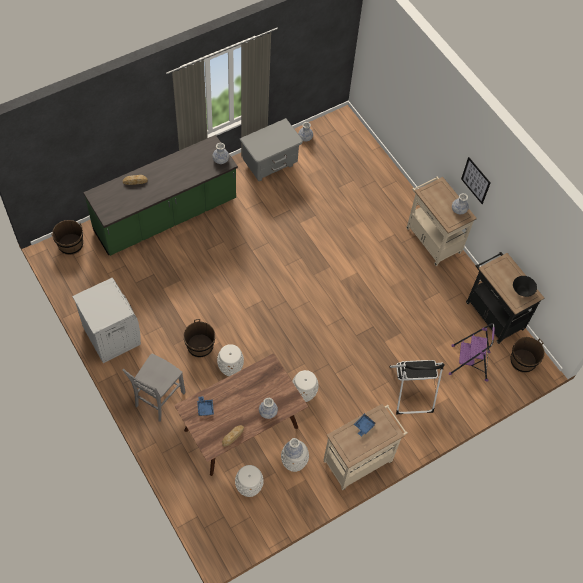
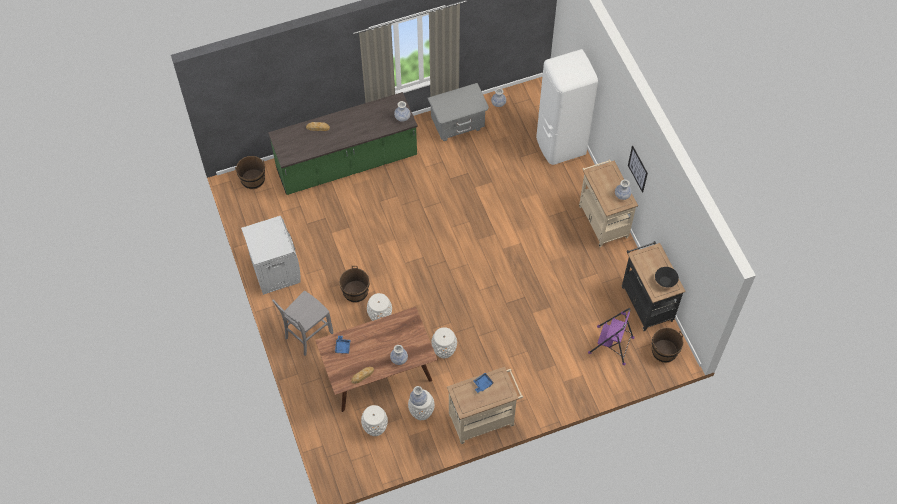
camera: 15 degrees right, 0 degrees up
step ladder [390,360,444,414] -> none
none -> white fridge [536,49,598,165]

